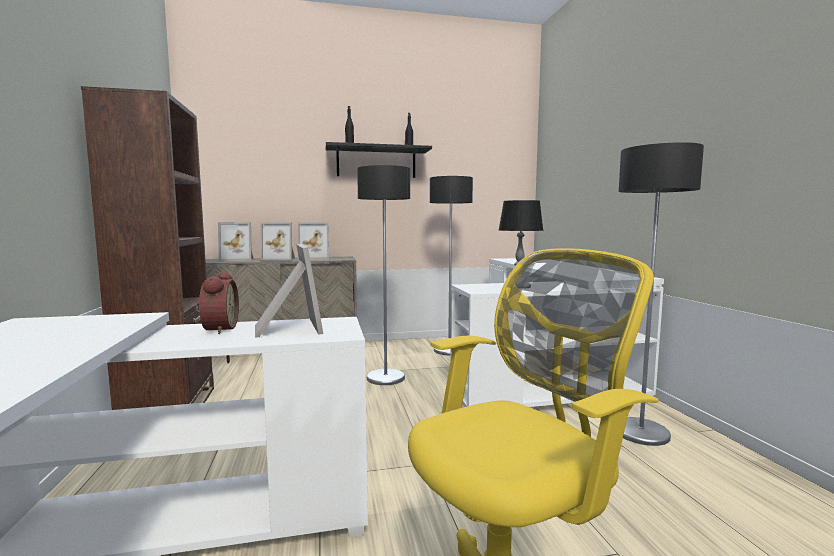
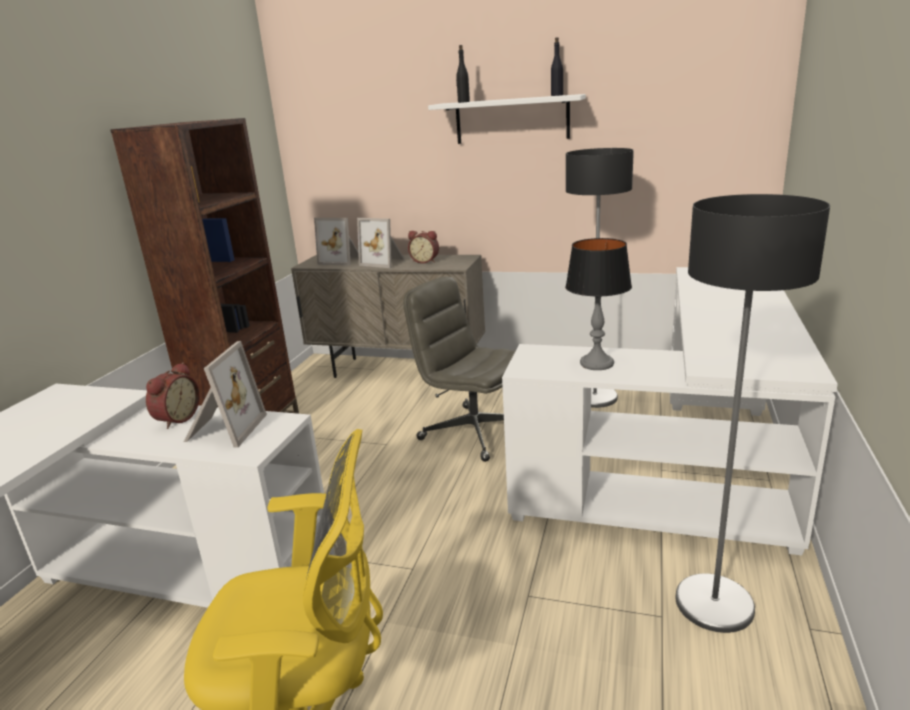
camera: 30 degrees right, 15 degrees up
picture frame [298,222,329,260] -> alarm clock [408,231,439,264]
black shelf [326,142,432,178] -> white shelf [428,94,586,144]
floor lamp [357,165,410,385] -> grey office chair [403,277,516,462]

